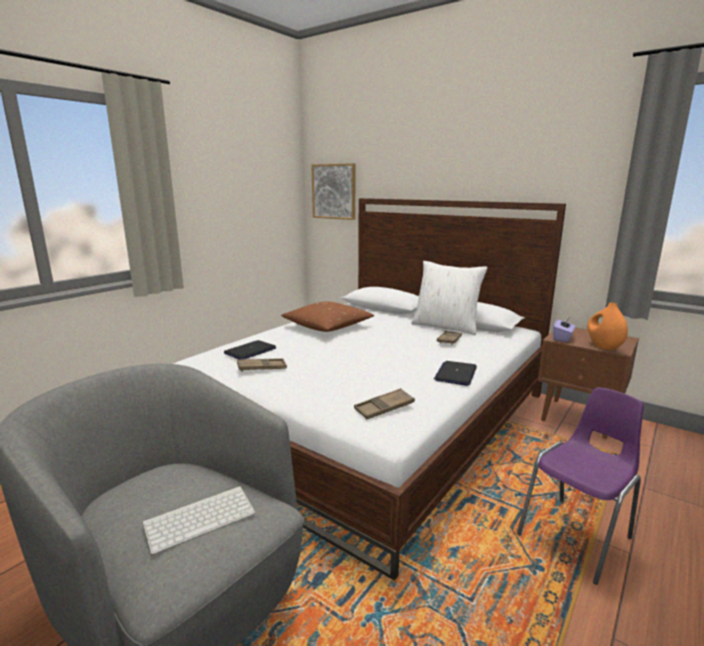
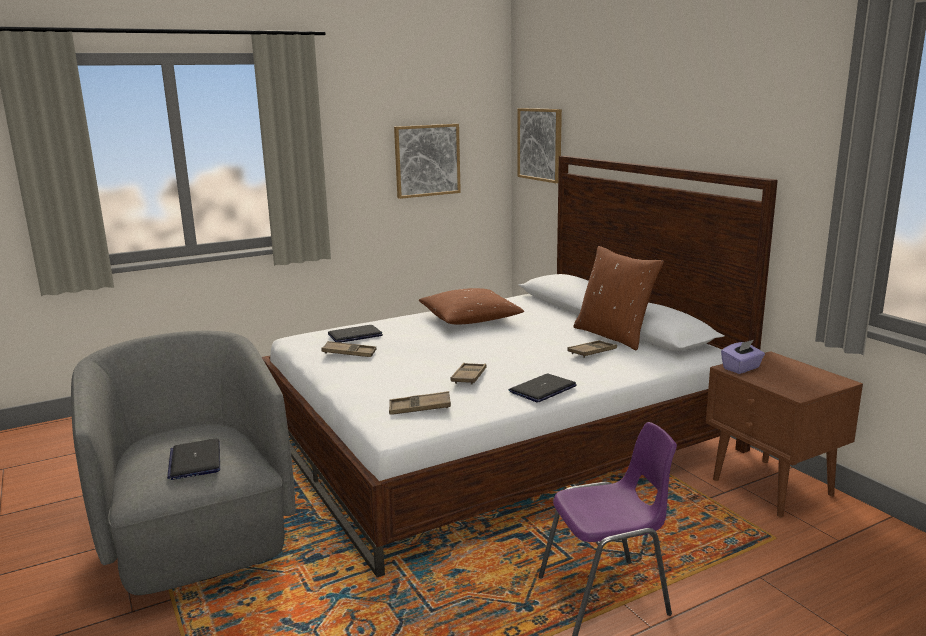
camera: 25 degrees right, 0 degrees up
keyboard [142,486,256,555] -> laptop [167,438,220,480]
white pillow [411,261,488,335] -> brown pillow [573,246,664,350]
orange vase [587,302,628,350] -> none
none -> picture [394,124,461,199]
none -> brown tray [450,363,487,385]

